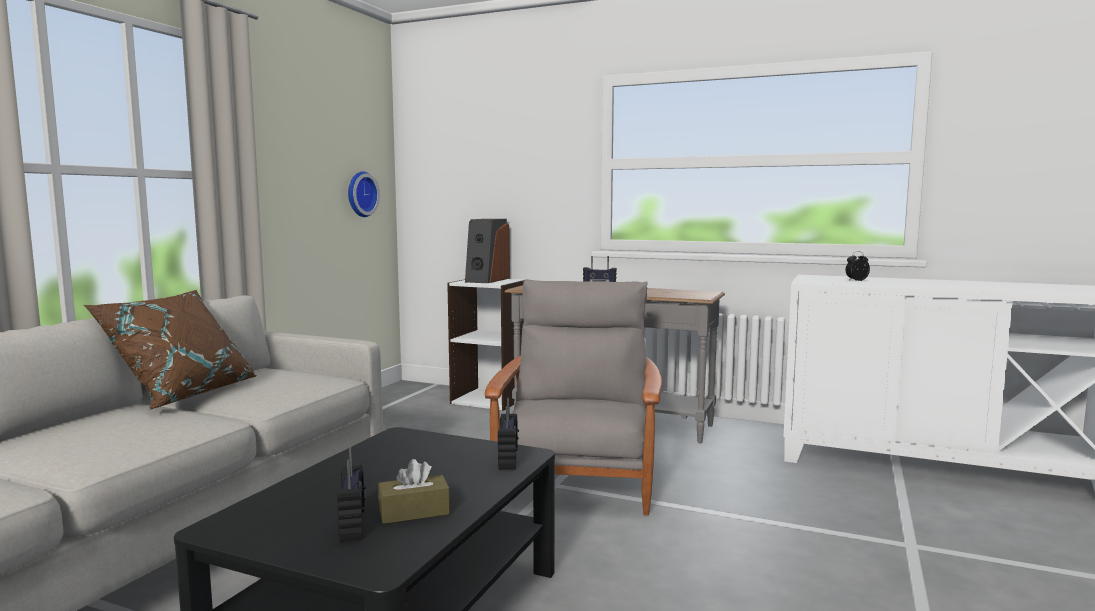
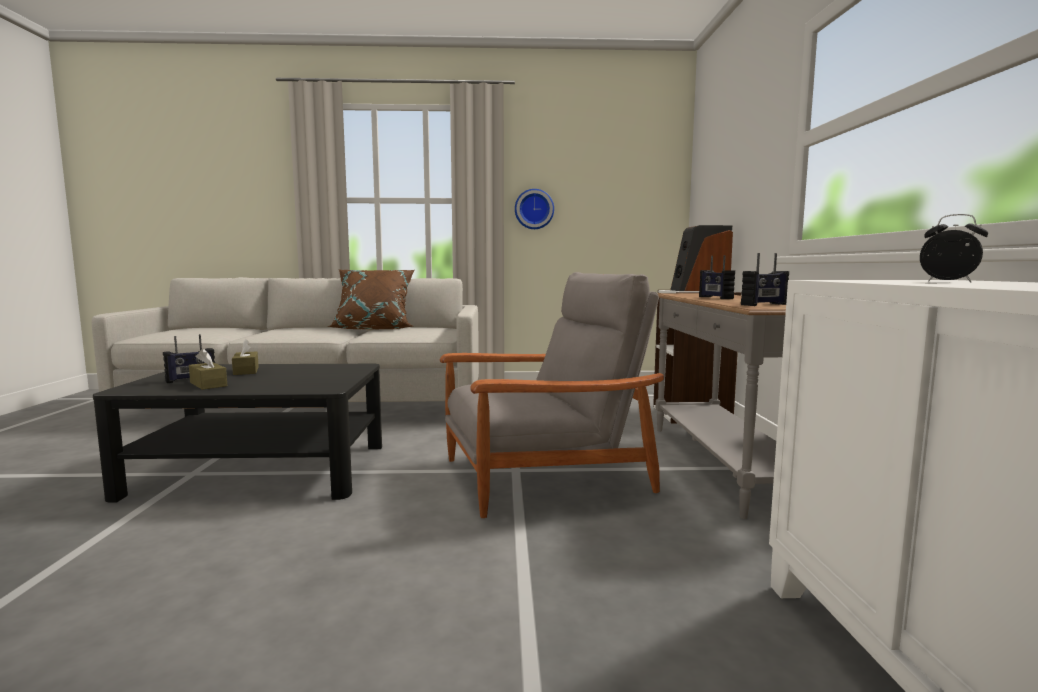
camera: 65 degrees right, 0 degrees up
wall clock [348,171,380,217] -> wall clock moved to [515,189,554,229]
radio [498,398,519,470] -> radio moved to [741,253,789,306]
none -> brown tissue box [232,339,259,375]

